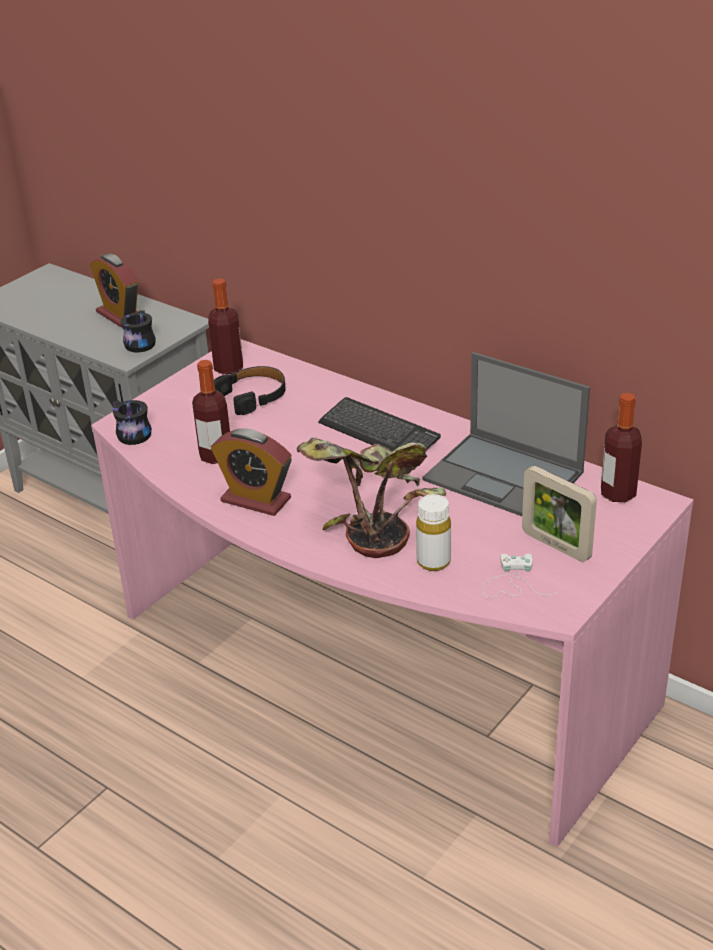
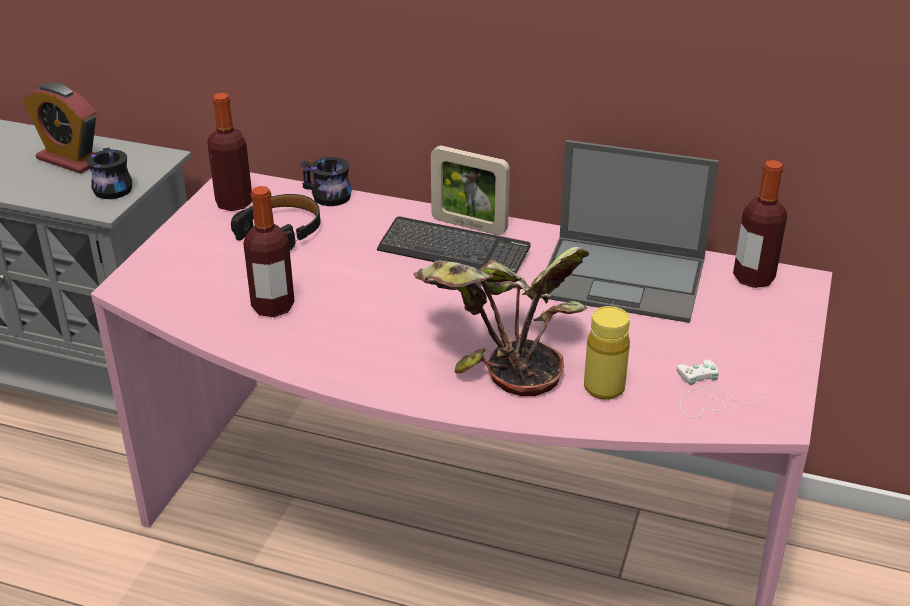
camera: 20 degrees left, 0 degrees up
black mug [113,400,152,445] -> black mug moved to [300,157,352,206]
alarm clock [211,428,292,516] -> none
white bottle [416,494,451,571] -> yellow bottle [584,306,630,400]
picture frame [522,466,597,562] -> picture frame moved to [431,146,510,235]

